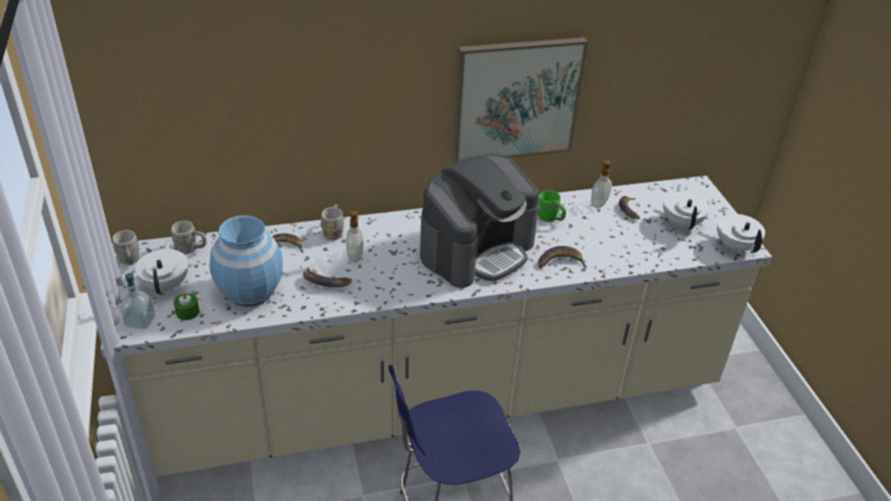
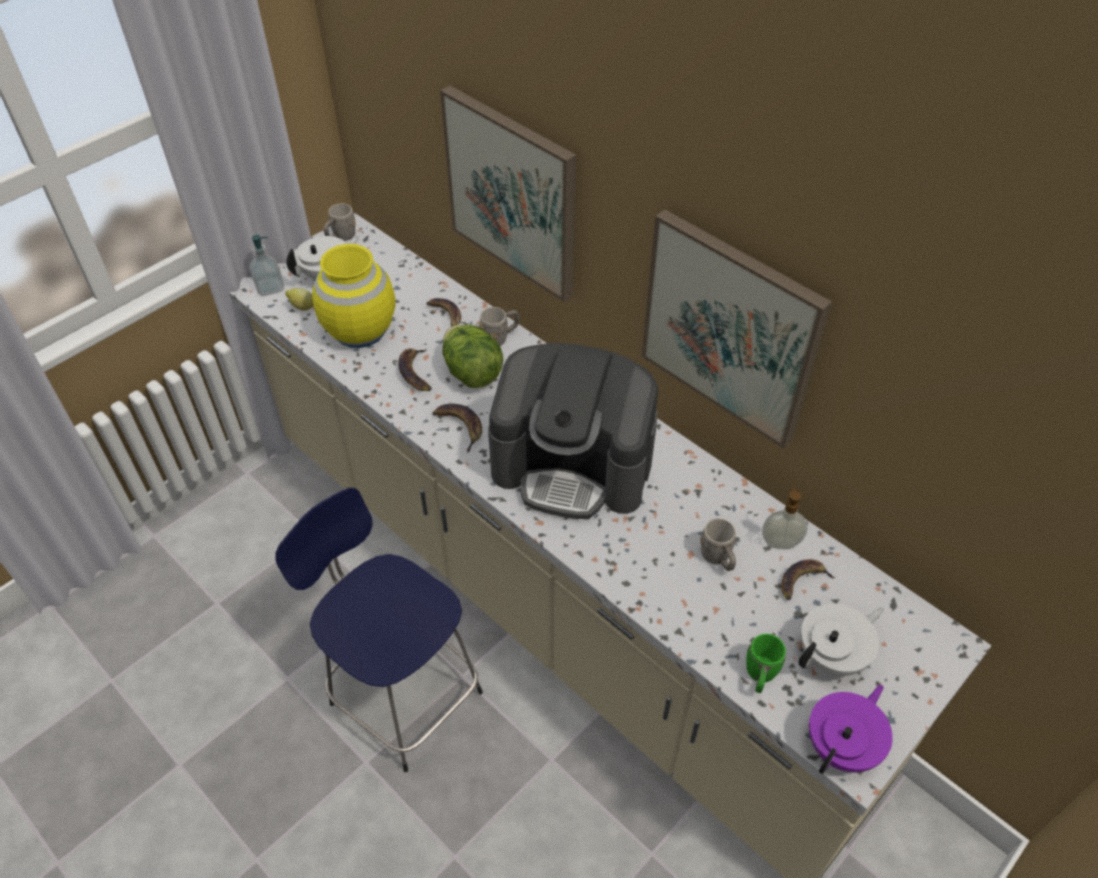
camera: 60 degrees right, 10 degrees up
grey mug [171,221,207,254] -> grey mug moved to [700,518,736,571]
green candle [174,292,199,320] -> lemon [285,288,314,311]
blue vase [209,215,283,307] -> yellow vase [312,244,396,348]
soap dispenser [343,210,363,263] -> lettuce [442,325,504,388]
green mug [538,190,566,222] -> green mug moved to [746,634,786,693]
banana [538,246,587,268] -> banana moved to [432,404,482,453]
white teapot [717,207,765,254] -> purple teapot [809,685,893,774]
none -> picture [440,86,576,302]

